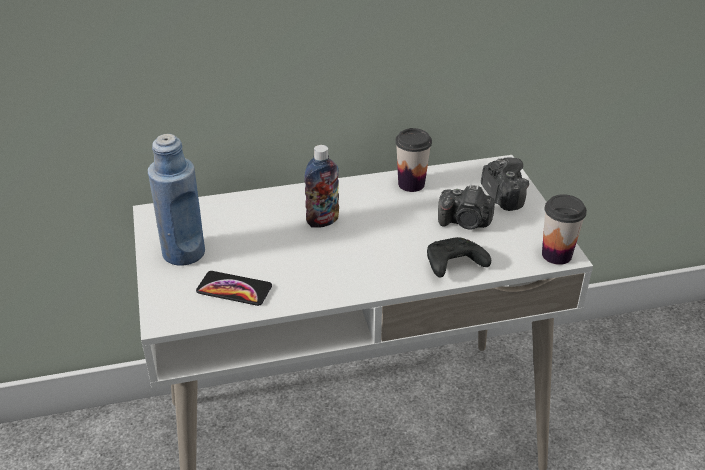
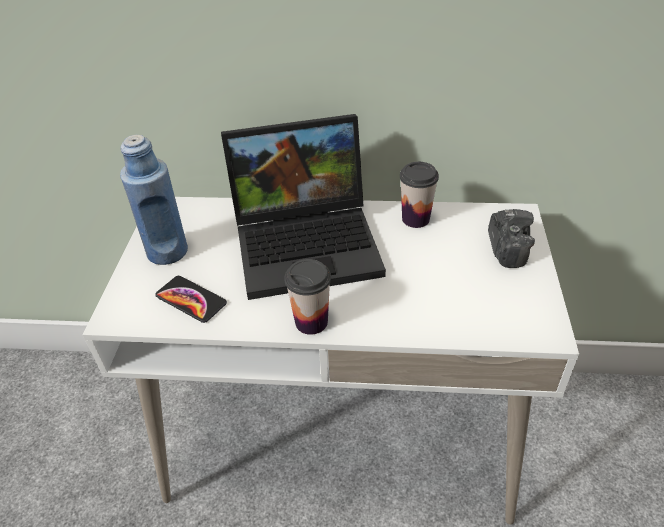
camera: 20 degrees right, 5 degrees up
bottle [304,145,339,228] -> laptop [221,114,386,300]
black game controller [427,237,491,278] -> none
camera [438,184,495,230] -> none
cup [542,194,587,265] -> cup moved to [284,259,331,335]

